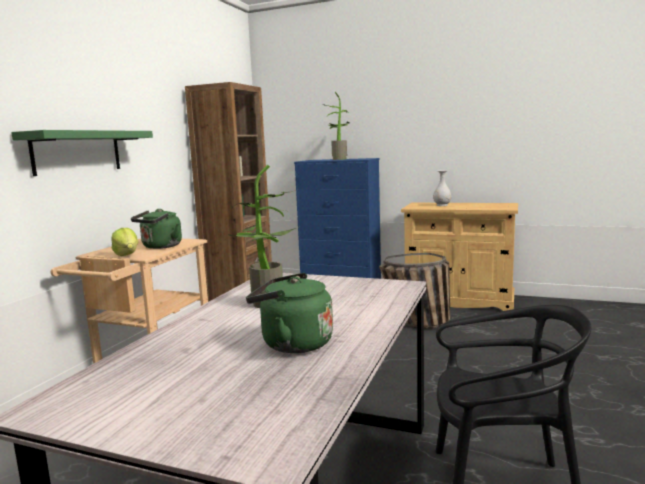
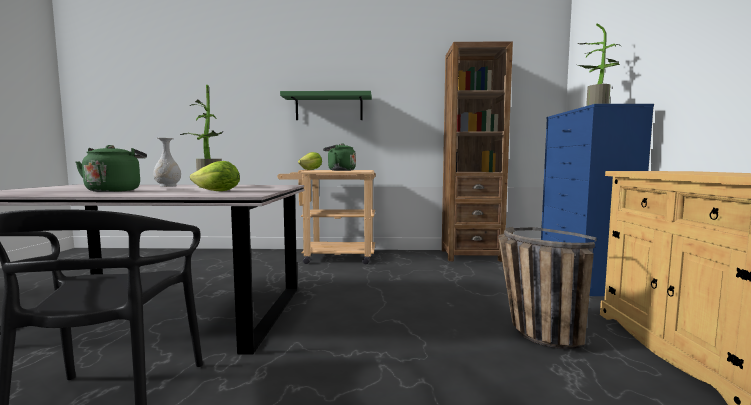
camera: 70 degrees right, 5 degrees down
white vase [433,170,451,206] -> white vase moved to [153,138,181,187]
none -> lettuce [190,161,240,191]

